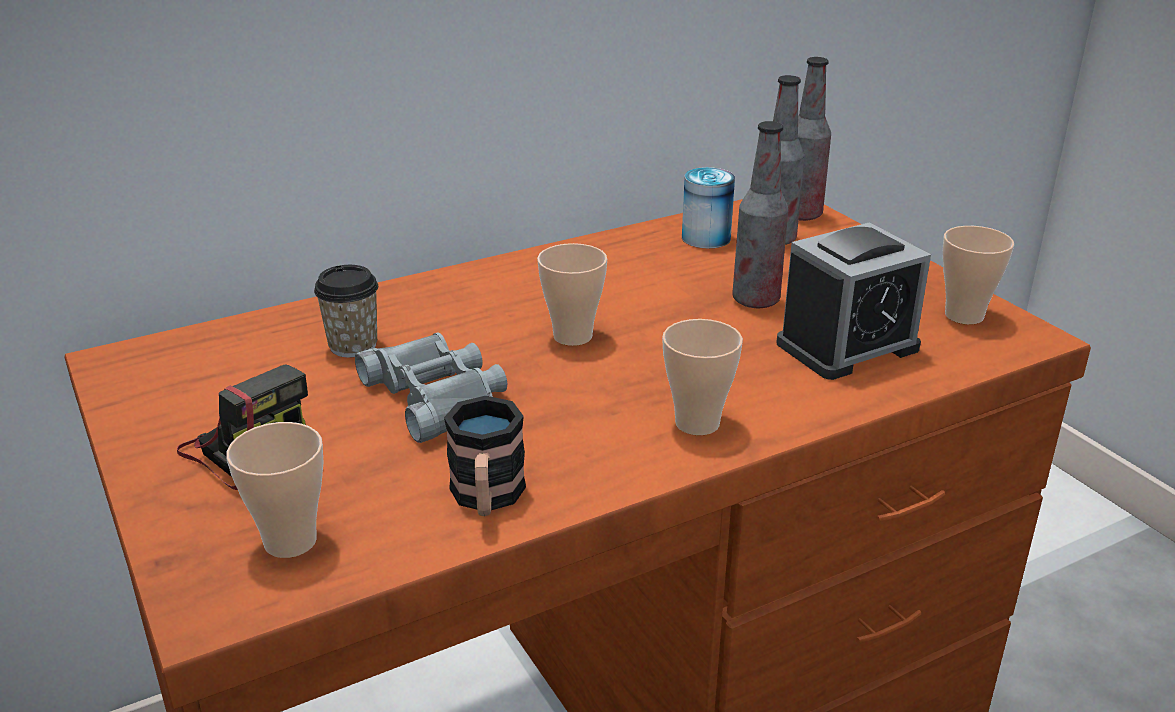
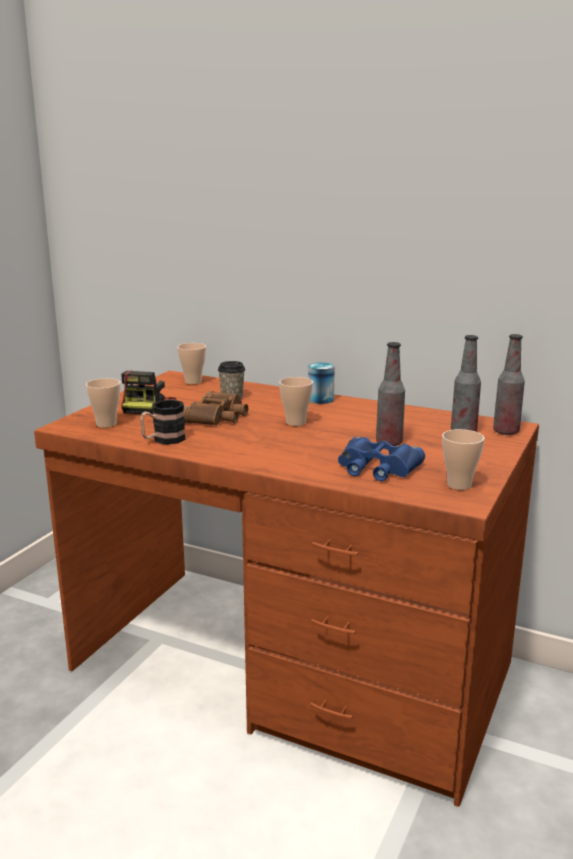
camera: 55 degrees right, 10 degrees down
grey binoculars [355,332,507,443] -> brown binoculars [184,391,248,425]
cup [662,319,743,436] -> cup moved to [177,343,206,385]
can [682,167,735,248] -> can moved to [308,362,335,404]
alarm clock [776,222,931,380] -> blue binoculars [338,437,425,481]

